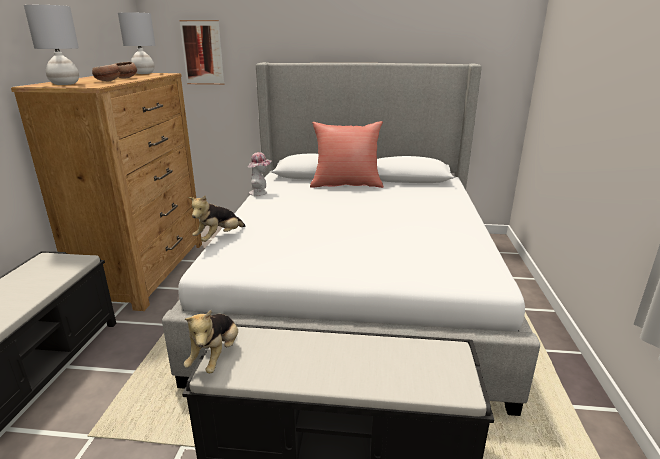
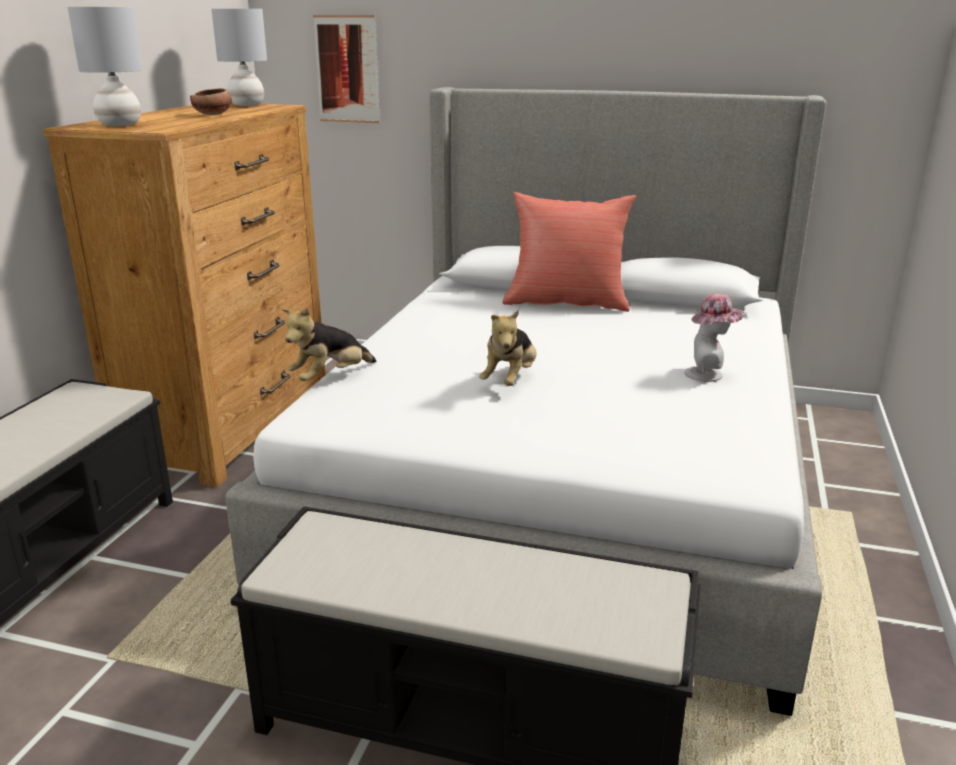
camera: 10 degrees right, 0 degrees up
bowl [92,64,121,81] -> none
plush toy [184,310,238,373] -> plush toy moved to [479,310,537,386]
hat [248,152,272,196] -> hat moved to [684,293,744,382]

